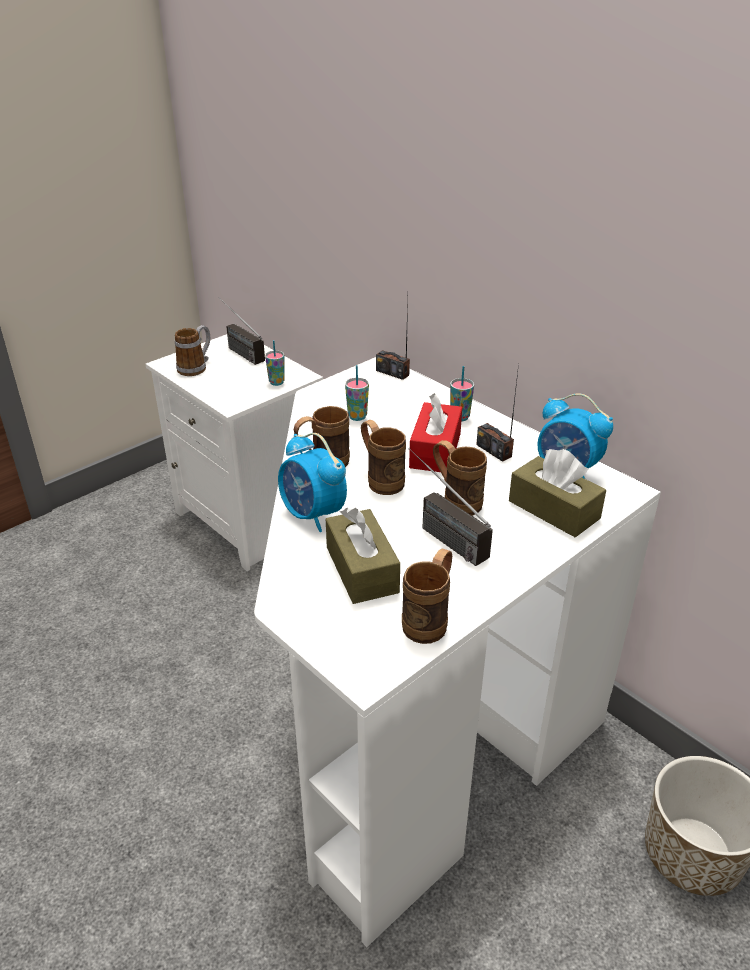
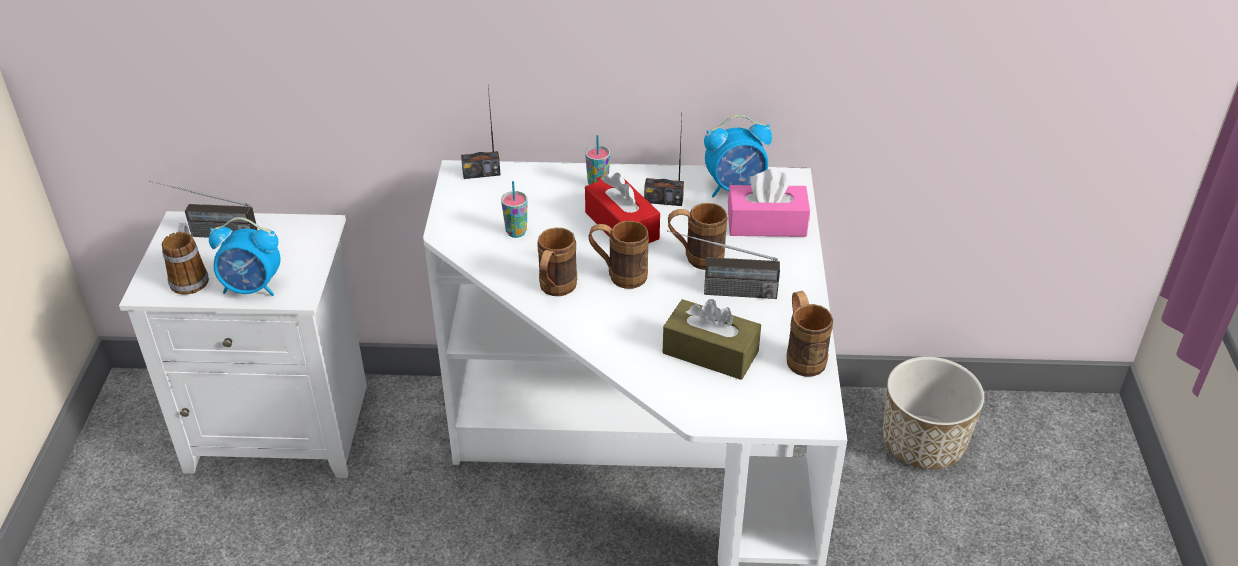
camera: 45 degrees left, 5 degrees up
cup [265,340,285,386] -> none
alarm clock [278,433,347,532] -> alarm clock moved to [209,217,281,296]
brown tissue box [509,449,606,537] -> pink tissue box [728,169,810,237]

